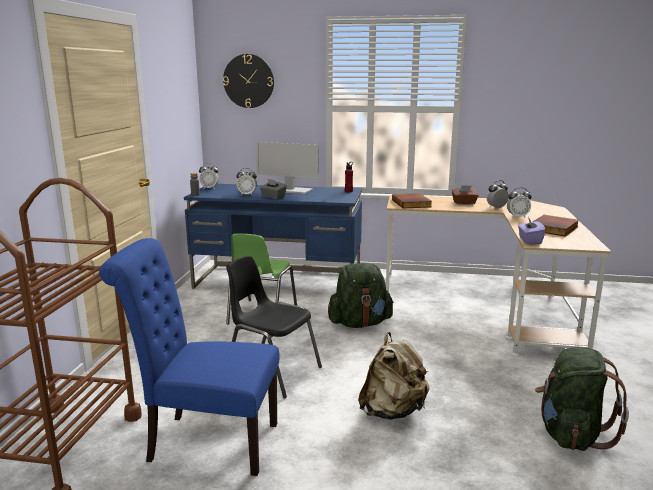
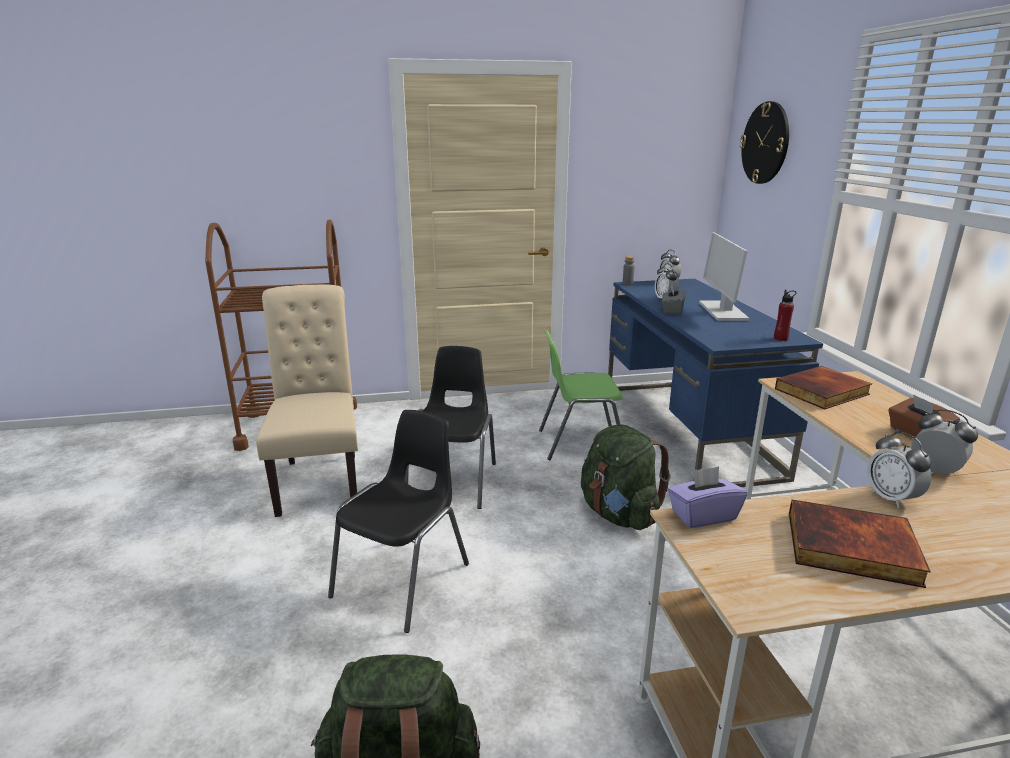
camera: 70 degrees right, 5 degrees up
blue chair [99,238,280,476] -> beige chair [256,284,358,517]
beige backpack [358,332,429,420] -> black chair [328,410,469,633]

